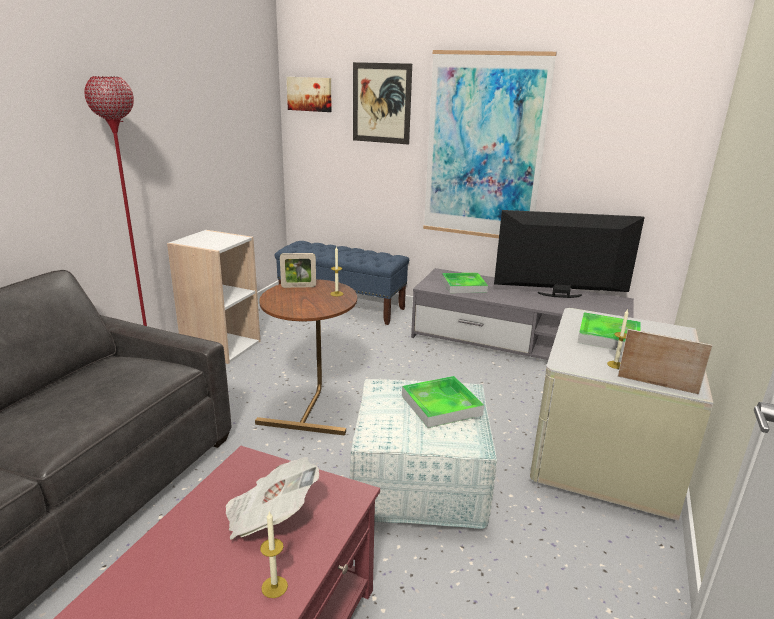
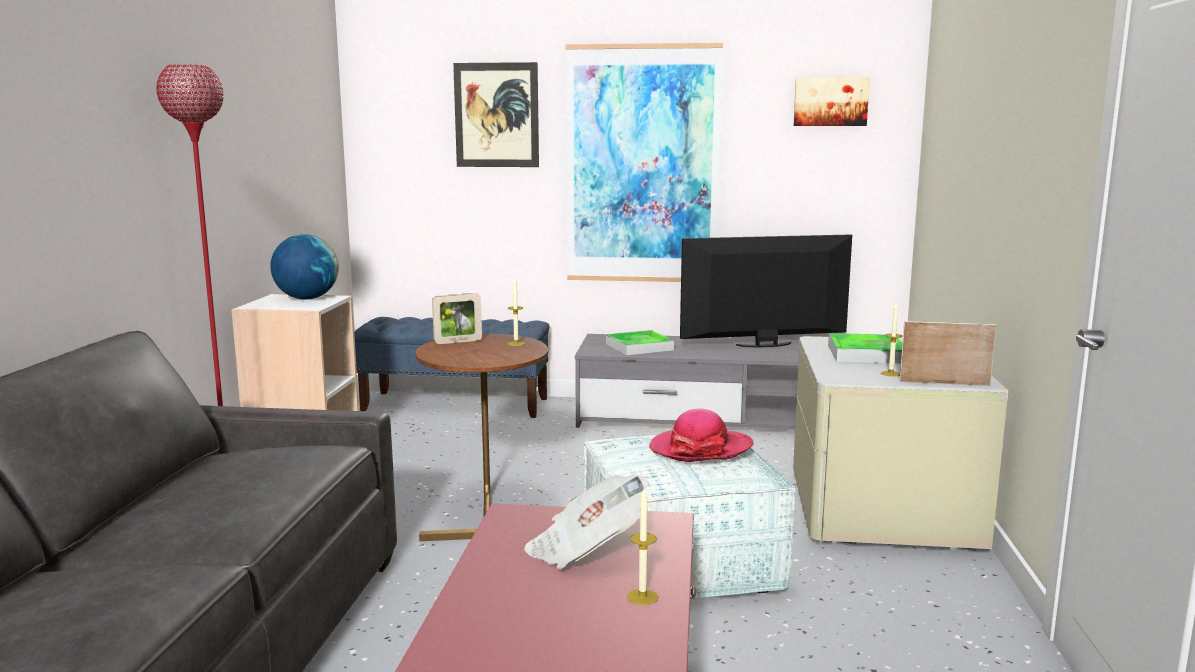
camera: 15 degrees left, 10 degrees down
picture [287,77,332,112] -> picture moved to [794,77,870,126]
tray [402,376,484,428] -> hat [649,409,754,462]
none -> globe [270,234,339,299]

